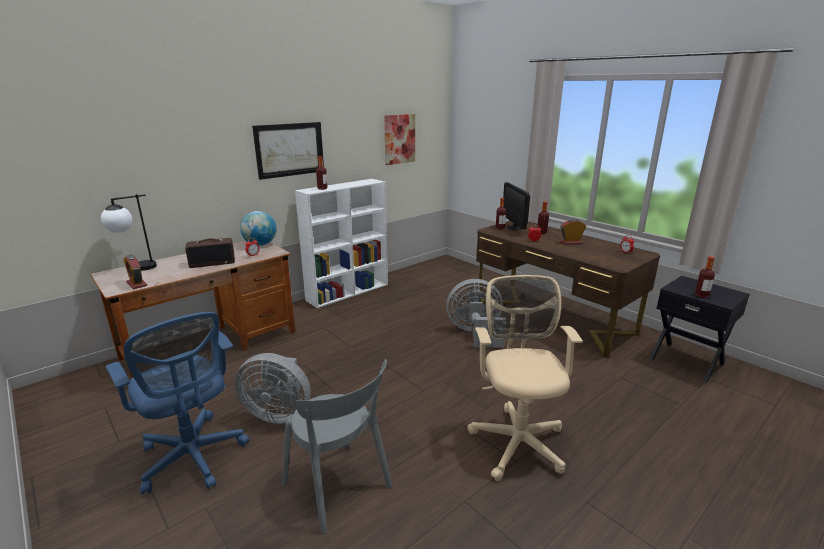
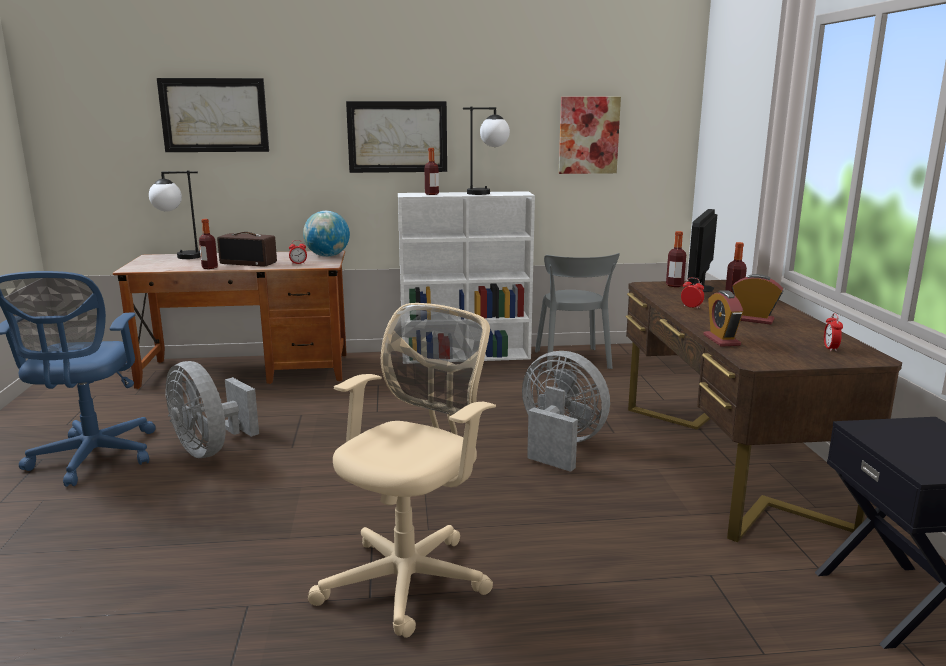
camera: 35 degrees right, 5 degrees down
alarm clock [124,255,147,289] -> alarm clock moved to [704,290,743,347]
grey chair [282,359,393,534] -> grey chair moved to [535,253,620,372]
bottle [695,256,715,298] -> bottle moved to [199,219,218,269]
none -> picture [157,78,269,152]
none -> table lamp [463,107,510,195]

